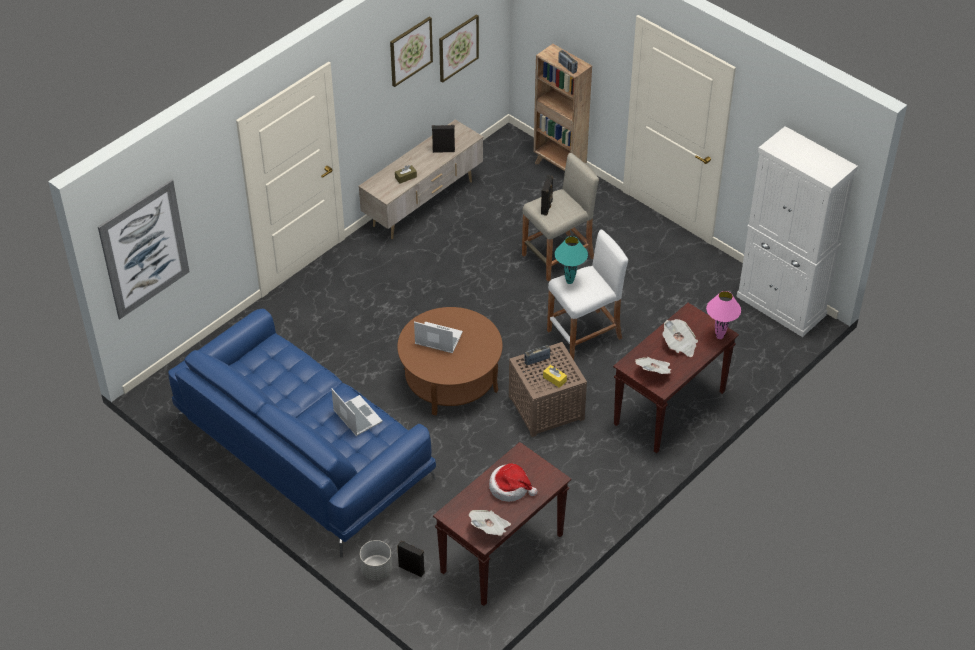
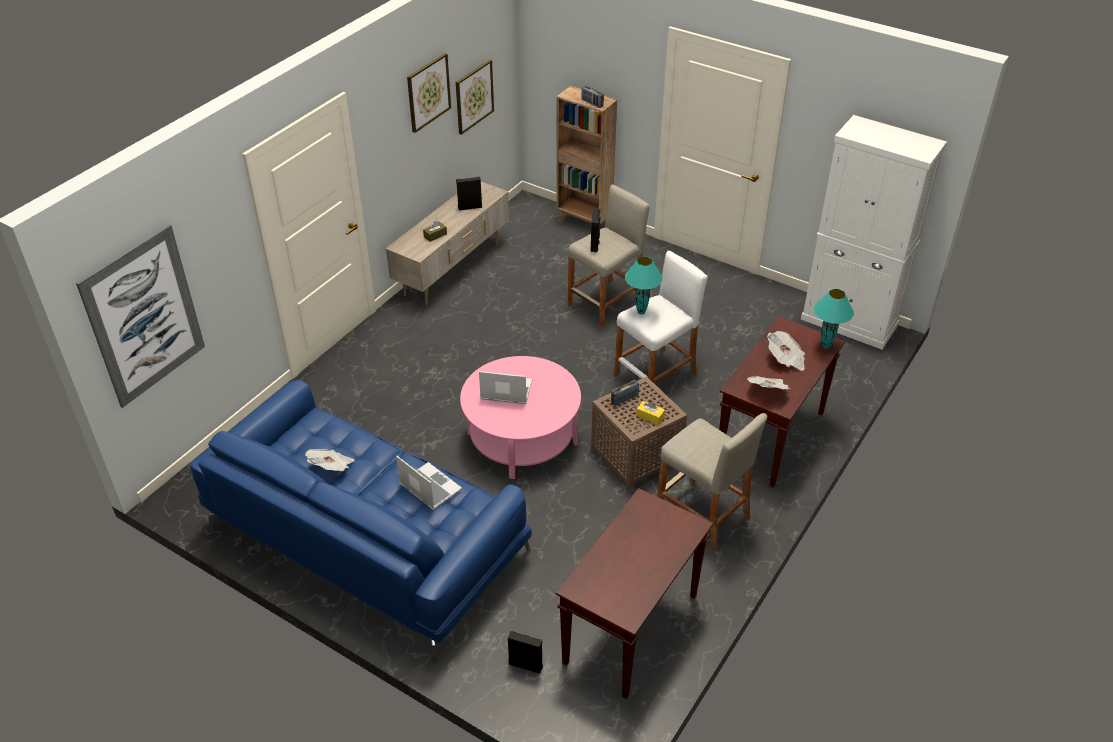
camera: 10 degrees left, 5 degrees down
grey planter [360,540,392,580] -> none
brown coffee table [397,307,503,416] -> pink coffee table [460,356,581,479]
newspaper [469,510,511,536] -> newspaper moved to [305,449,355,471]
hat [489,463,537,502] -> none
pink table lamp [706,291,741,339] -> turquoise table lamp [814,289,854,349]
none -> beige stool [657,413,768,550]

